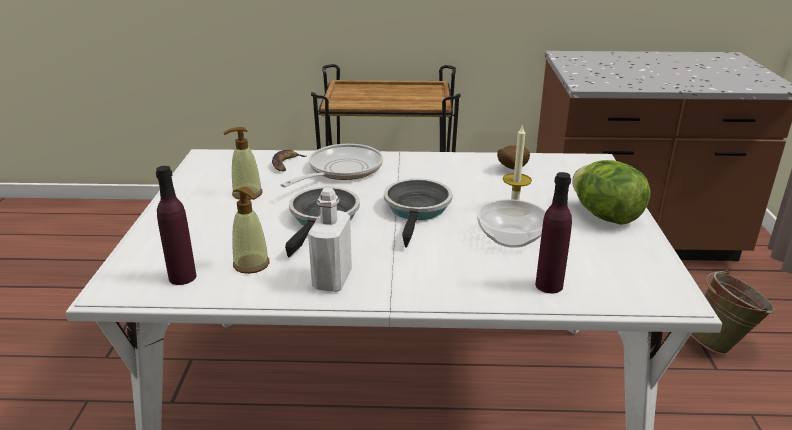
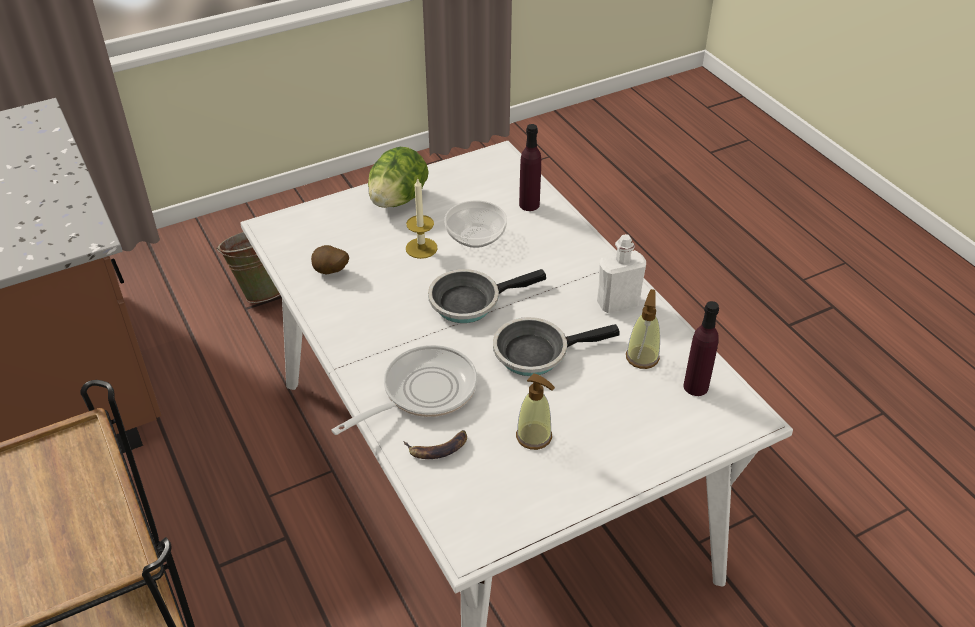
camera: 120 degrees left, 15 degrees up
frying pan [280,144,383,187] -> frying pan turned 135 degrees clockwise [331,345,477,435]

